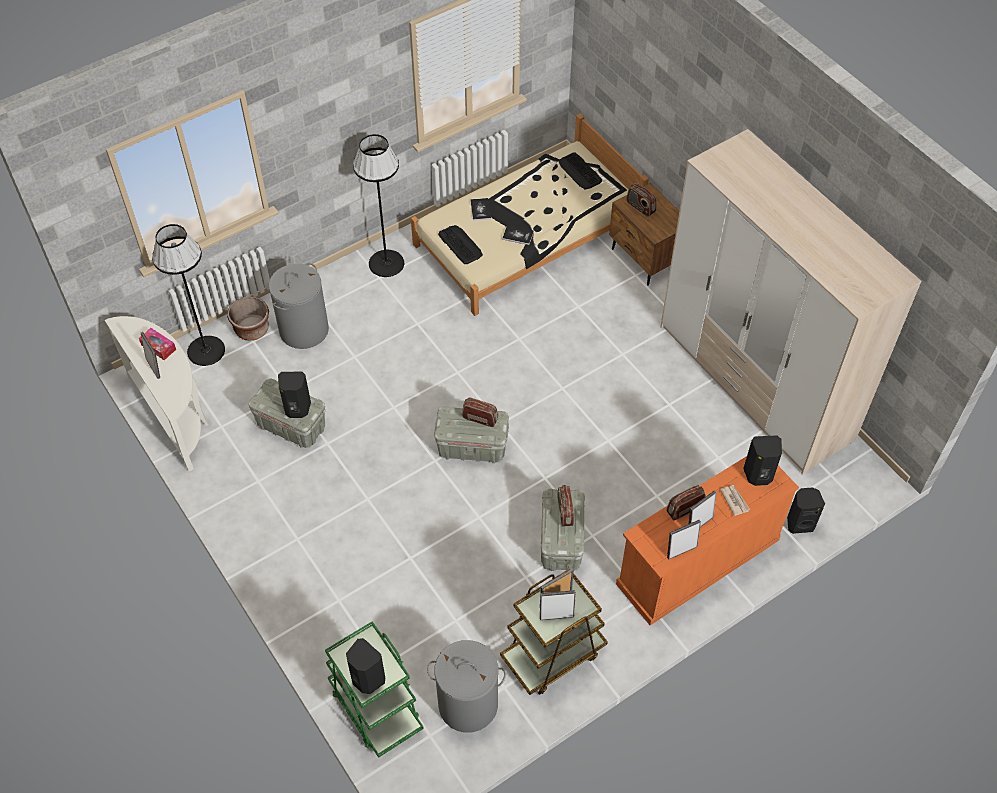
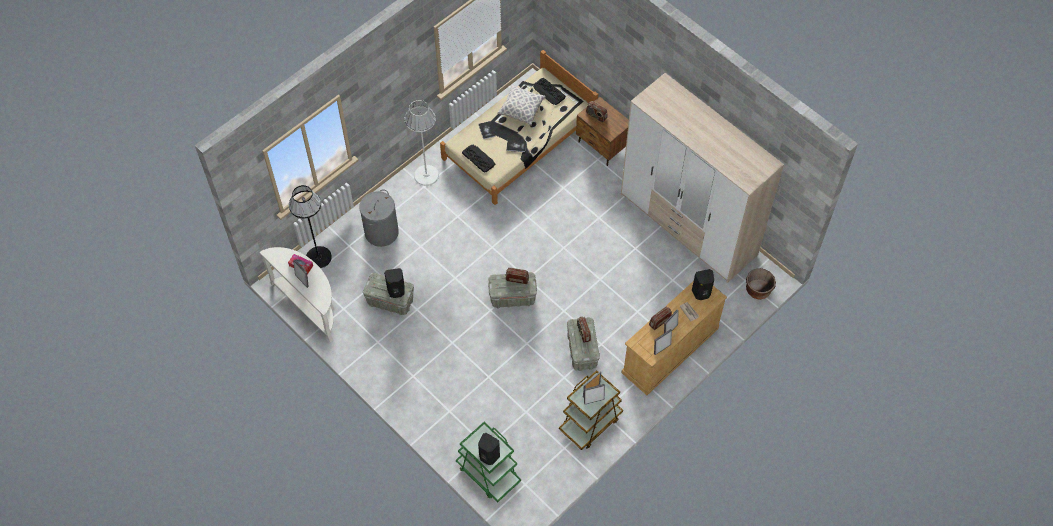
camera: 10 degrees left, 5 degrees up
brown planter [227,296,269,341] -> brown planter moved to [746,268,776,299]
black floor lamp [353,134,404,277] -> white floor lamp [405,100,439,186]
grey laundry basket [427,640,506,733] -> none
orange dresser [616,456,799,625] -> beige dresser [621,281,727,395]
black speaker [787,487,825,534] -> none
none -> pillow [497,85,546,126]

